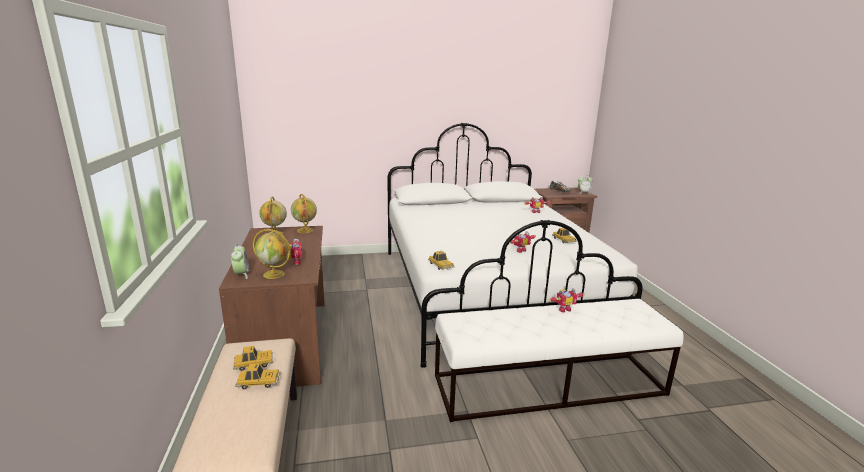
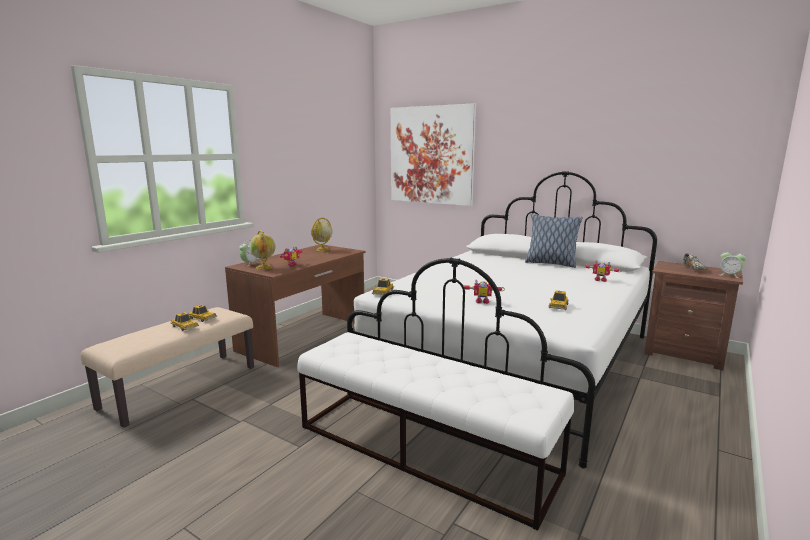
camera: 45 degrees right, 5 degrees down
globe [291,194,317,233] -> none
toy robot [548,288,585,313] -> none
none -> picture [391,103,476,206]
none -> pillow [525,214,583,268]

